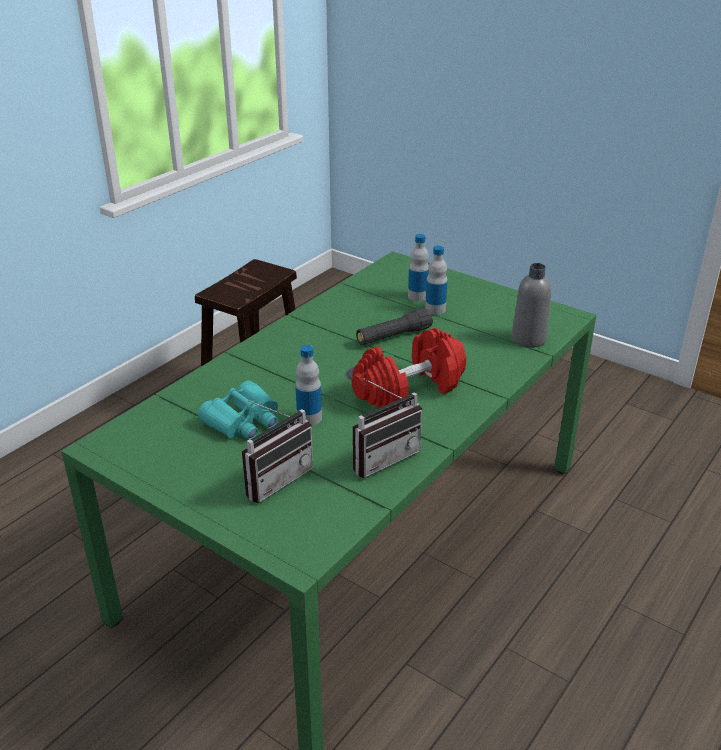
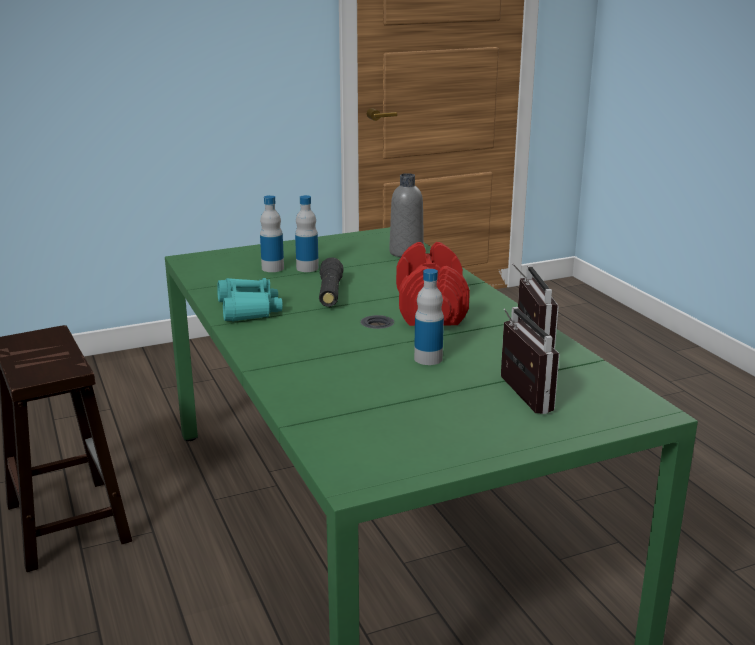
camera: 60 degrees left, 10 degrees down
turquoise binoculars [198,381,278,439] -> turquoise binoculars moved to [217,278,283,322]

